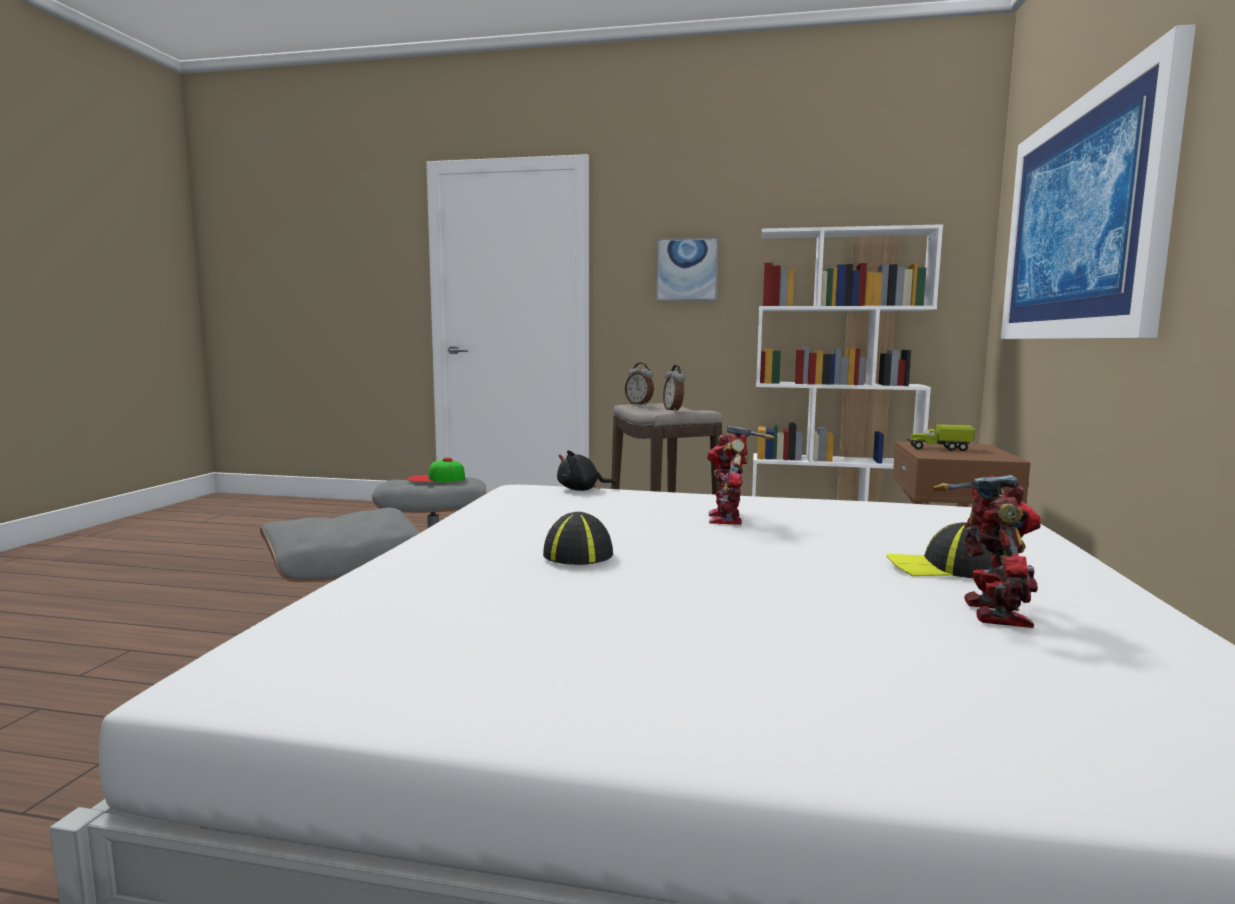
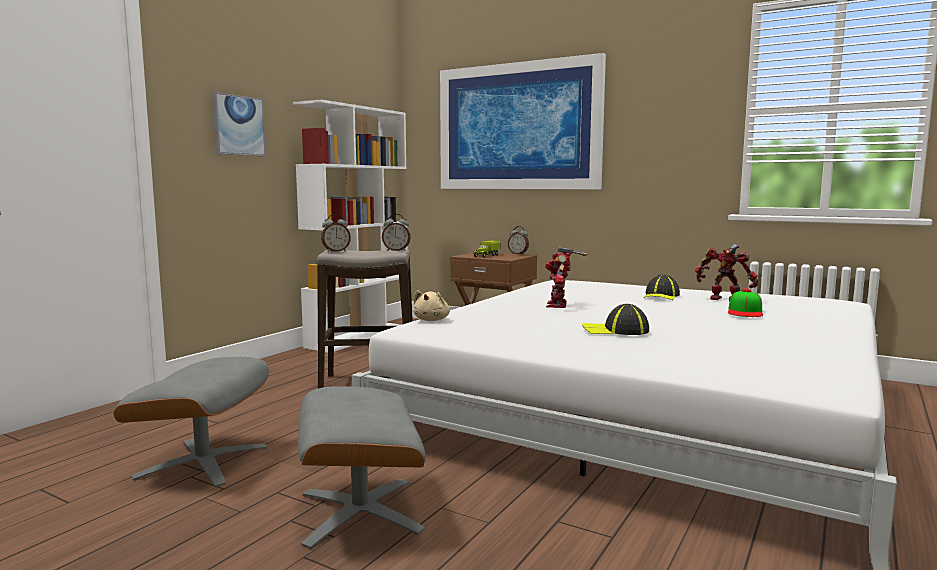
camera: 70 degrees left, 0 degrees up
cap [407,457,465,482] -> cap moved to [728,289,763,317]
black plush toy [557,450,616,491] -> beige plush toy [413,290,450,321]
toy robot [707,425,774,525] -> toy robot turned 75 degrees clockwise [545,247,587,308]
none -> alarm clock [508,226,529,255]

